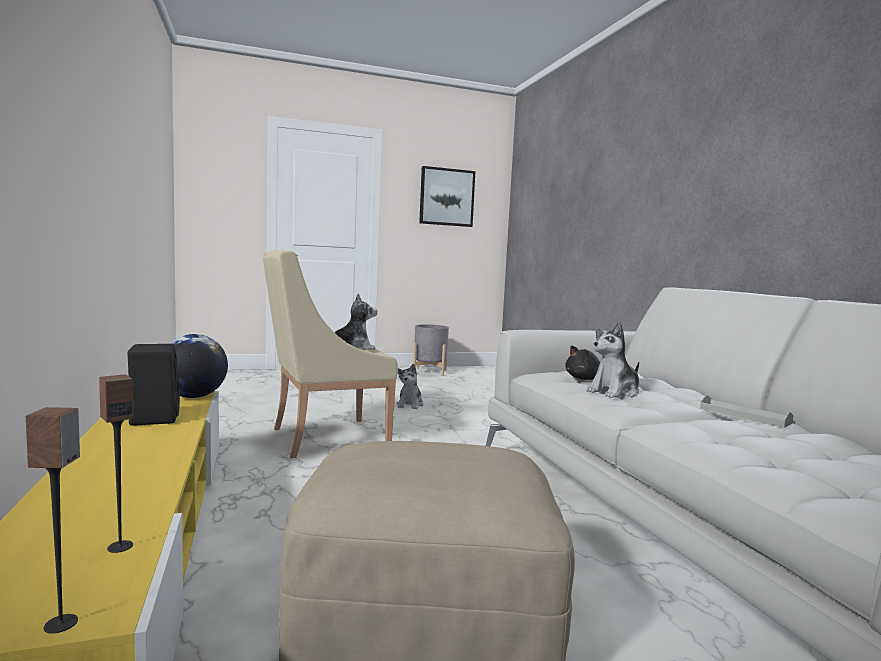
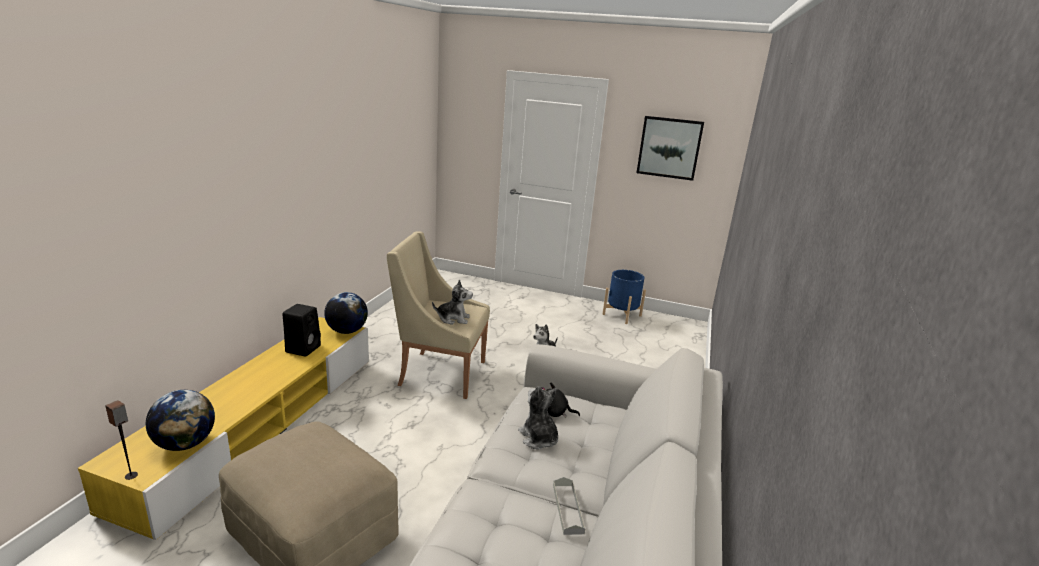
camera: 35 degrees right, 15 degrees up
speaker [99,374,134,553] -> globe [146,390,215,451]
grey planter [413,324,449,376] -> blue planter [602,270,646,324]
plush toy [586,322,639,398] -> plush toy turned 60 degrees clockwise [518,386,558,450]

